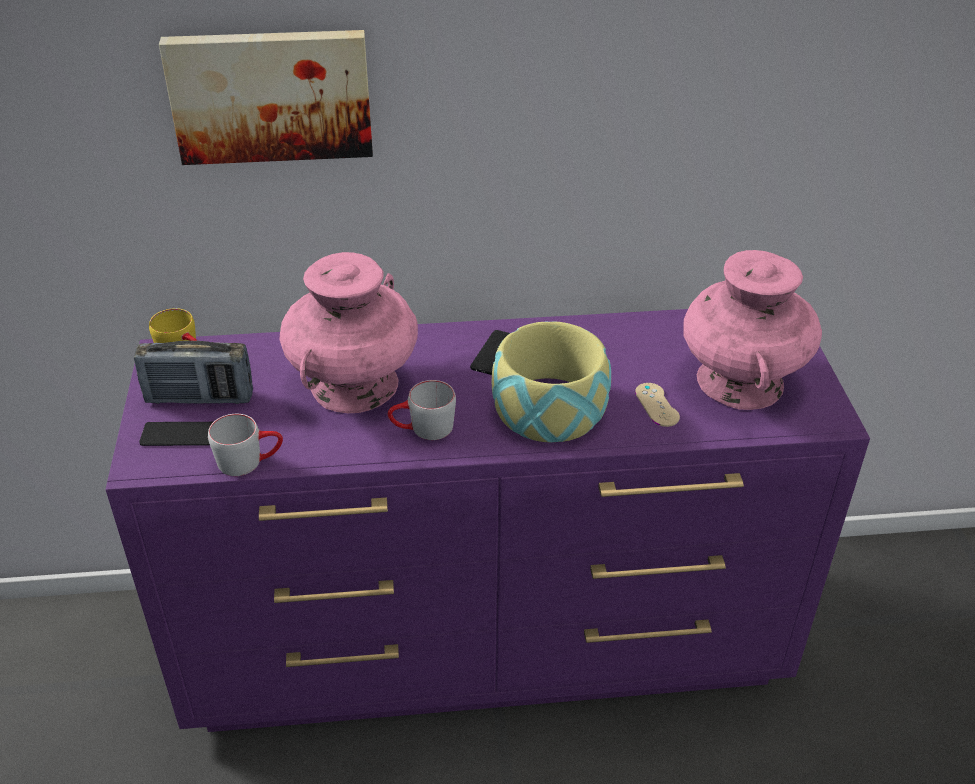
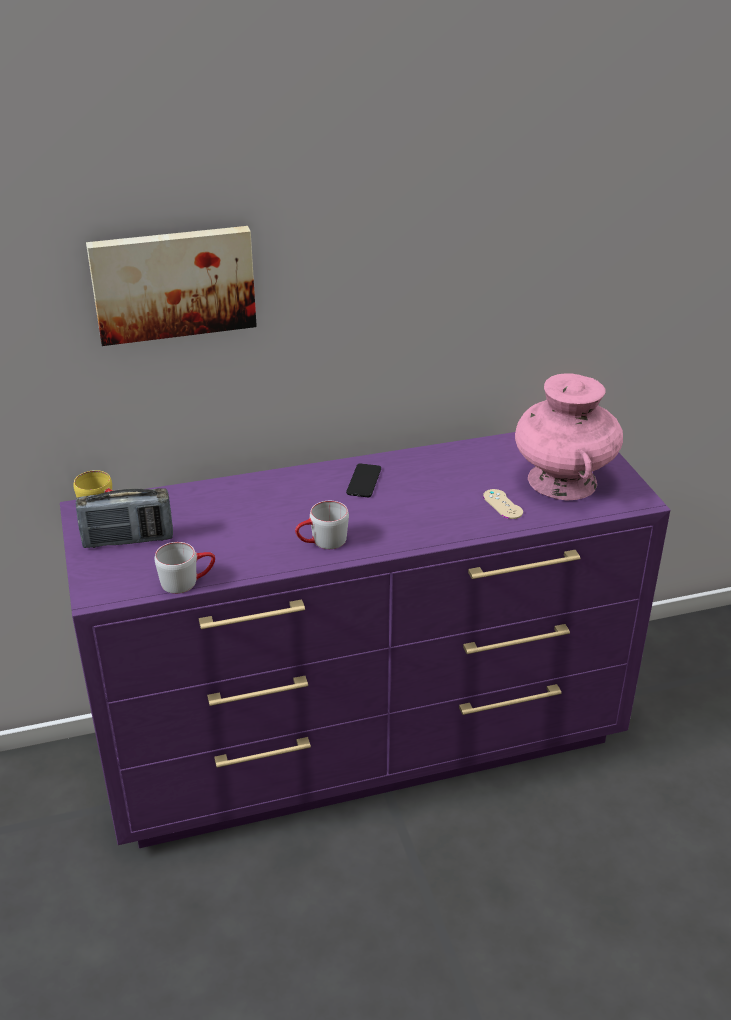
camera: 10 degrees left, 5 degrees down
phone [139,422,213,446] -> none
pink vase [279,252,418,413] -> none
bowl [492,322,611,442] -> none

